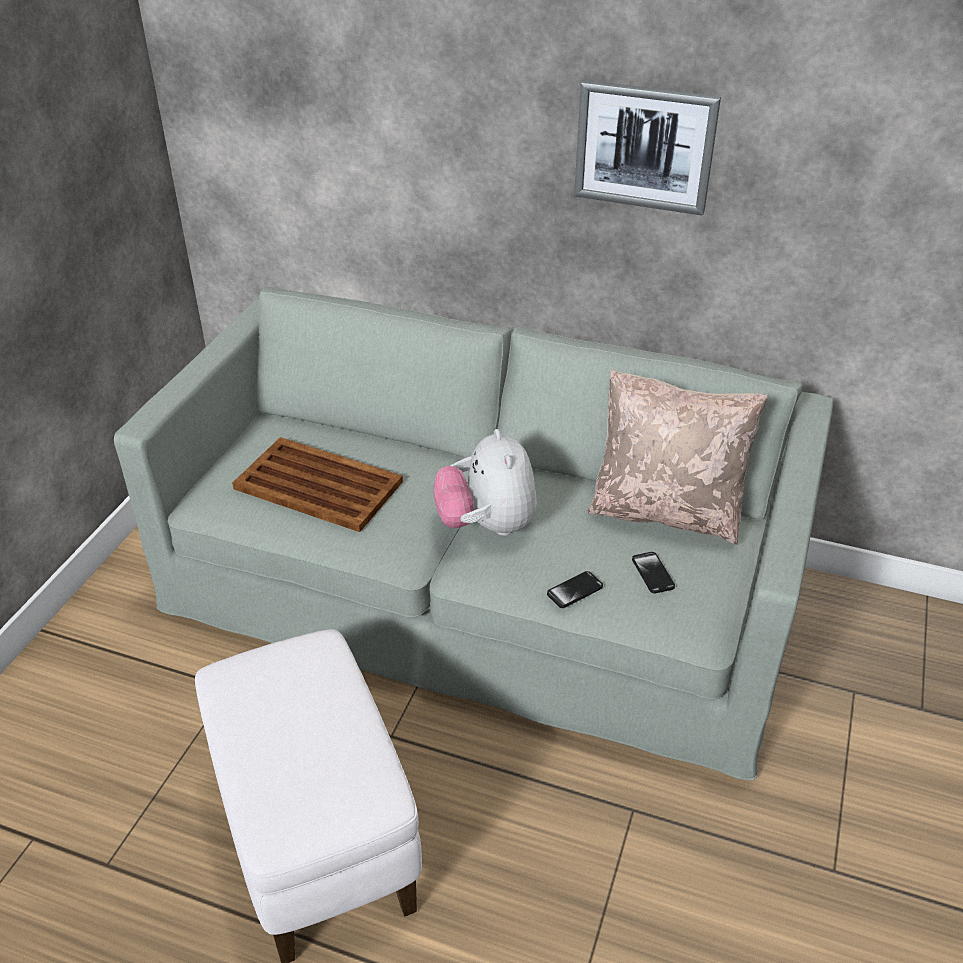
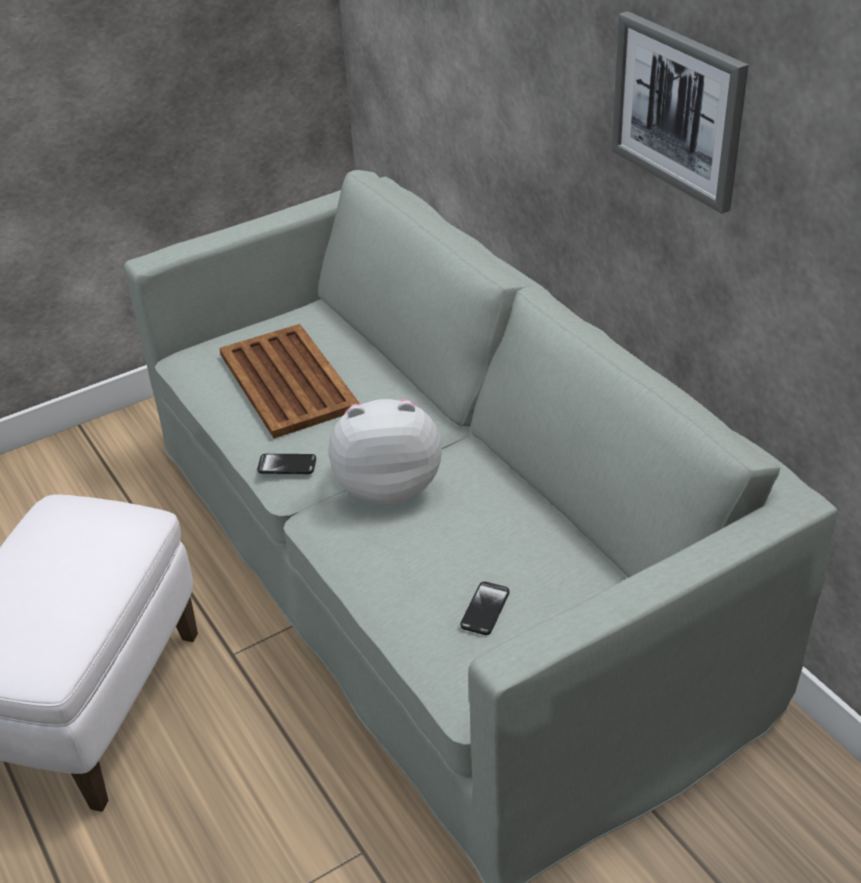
camera: 40 degrees right, 0 degrees up
plush toy [434,429,537,536] -> plush toy turned 60 degrees clockwise [329,399,442,504]
phone [547,571,603,608] -> phone moved to [257,454,316,474]
beige pillow [587,369,768,545] -> none

